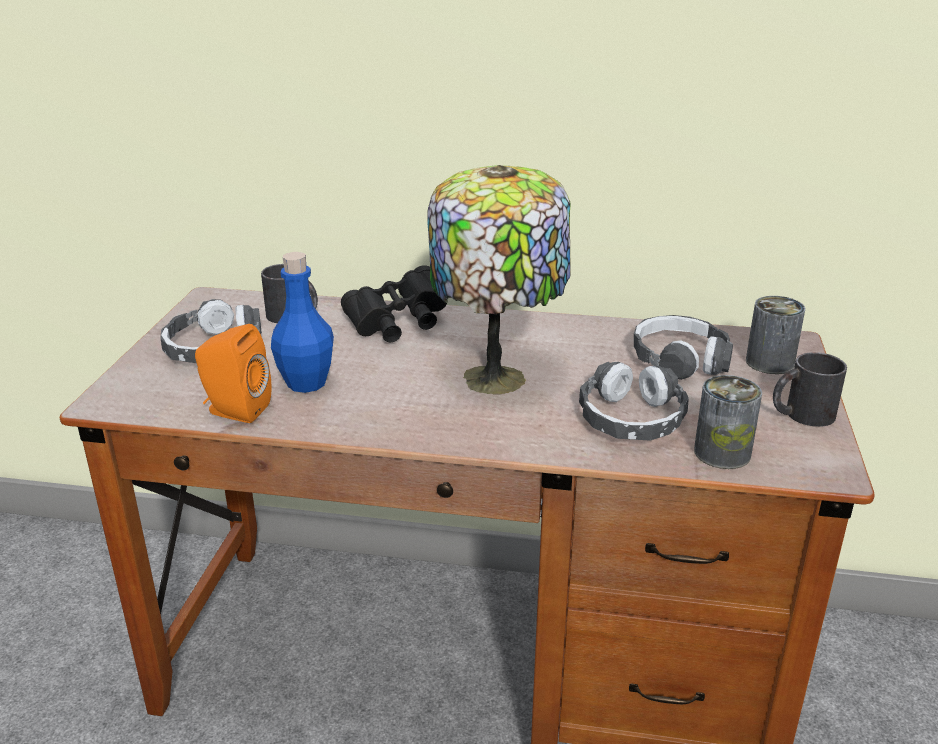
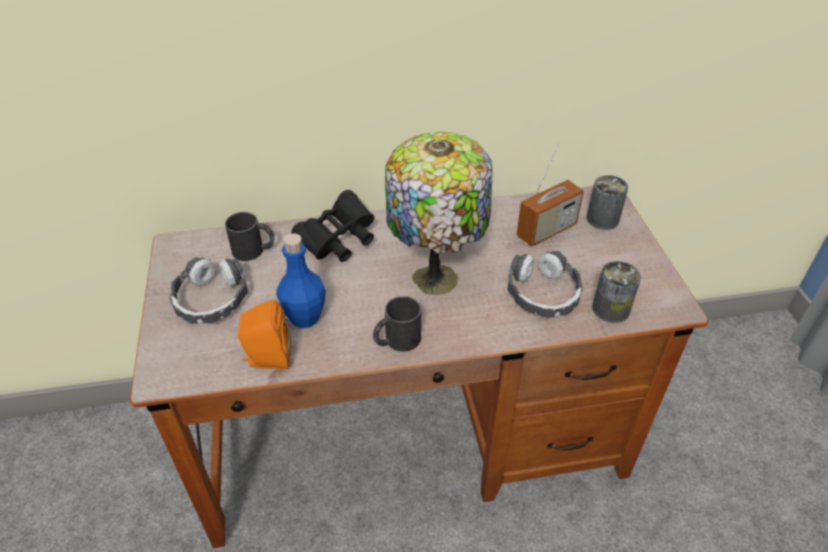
camera: 20 degrees left, 15 degrees up
headphones [634,315,733,380] -> radio [517,143,584,247]
black mug [773,352,847,427] -> black mug moved to [373,296,421,352]

